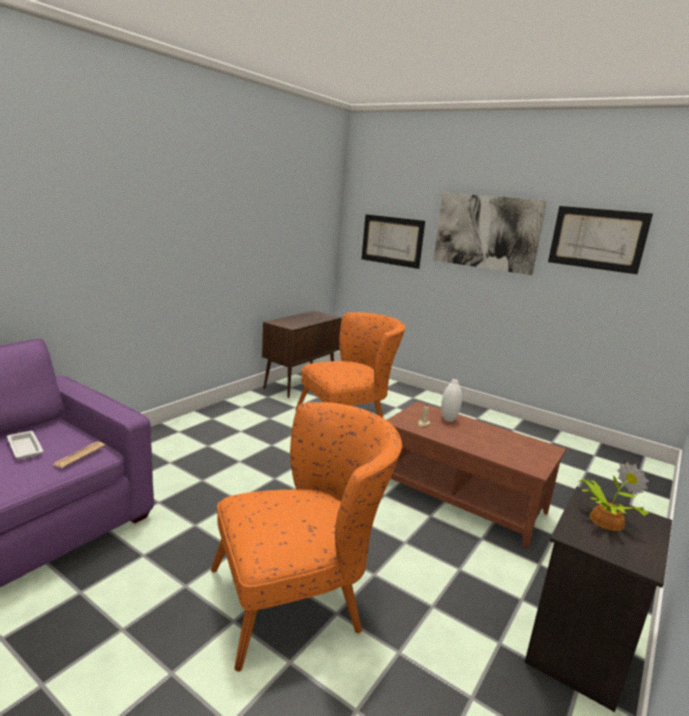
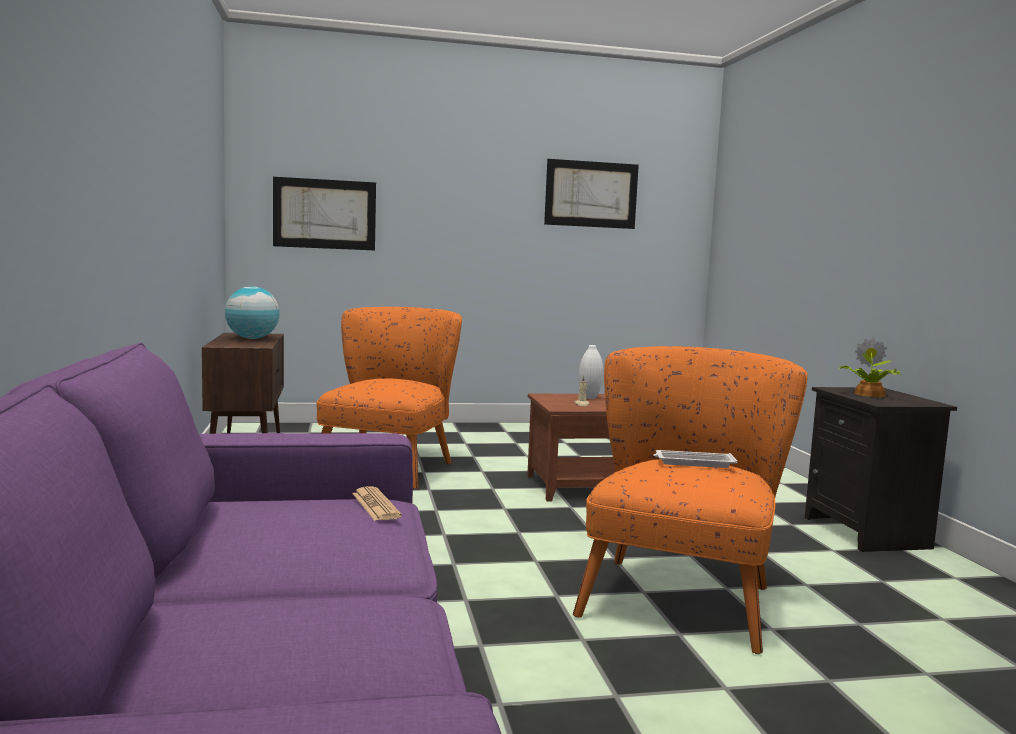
camera: 45 degrees left, 10 degrees down
white tray [7,431,43,459] -> white tray moved to [653,450,738,468]
picture [433,192,547,275] -> none
none -> globe [225,286,280,339]

